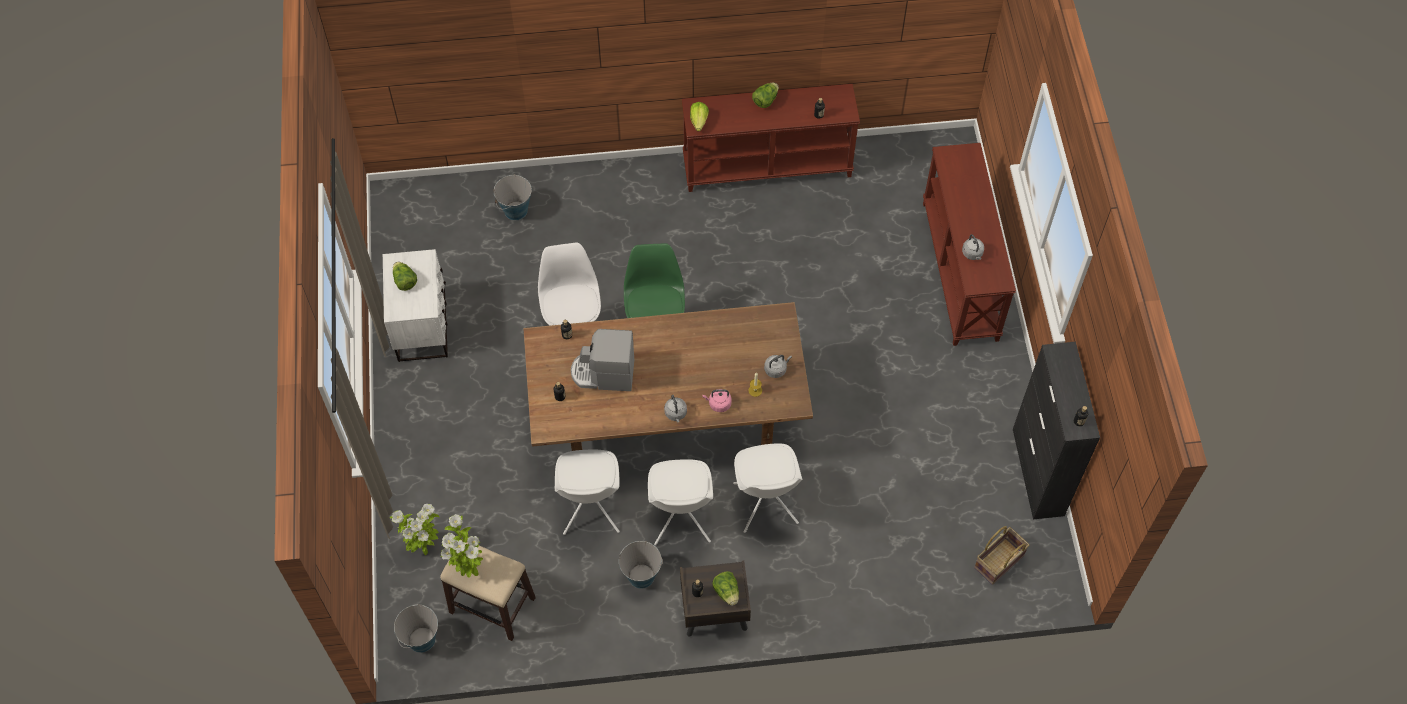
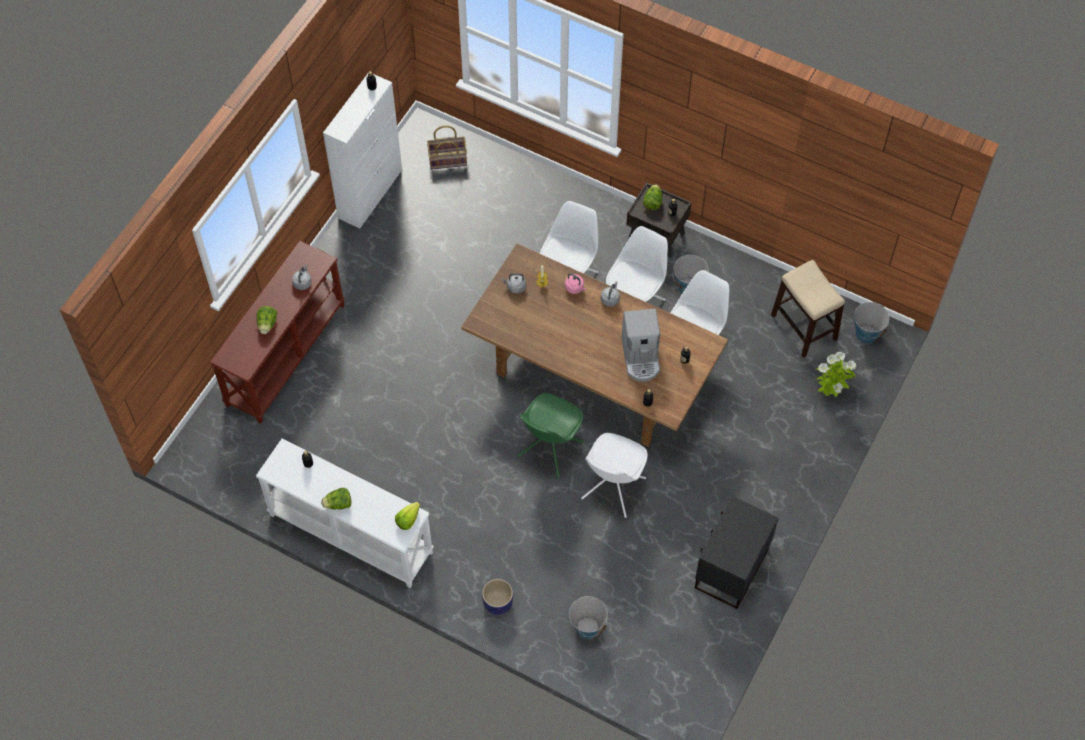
camera: 145 degrees left, 0 degrees up
white nightstand [383,249,448,362] -> black nightstand [695,496,779,609]
lettuce [393,262,417,291] -> lettuce moved to [257,306,277,334]
potted plant [441,514,483,578] -> none
coffee machine [571,329,634,391] -> coffee machine turned 45 degrees clockwise [621,309,660,382]
brown console table [682,84,860,192] -> white console table [256,439,434,588]
black cabinet [1013,342,1100,519] -> white cabinet [323,73,402,228]
none -> planter [482,579,513,615]

